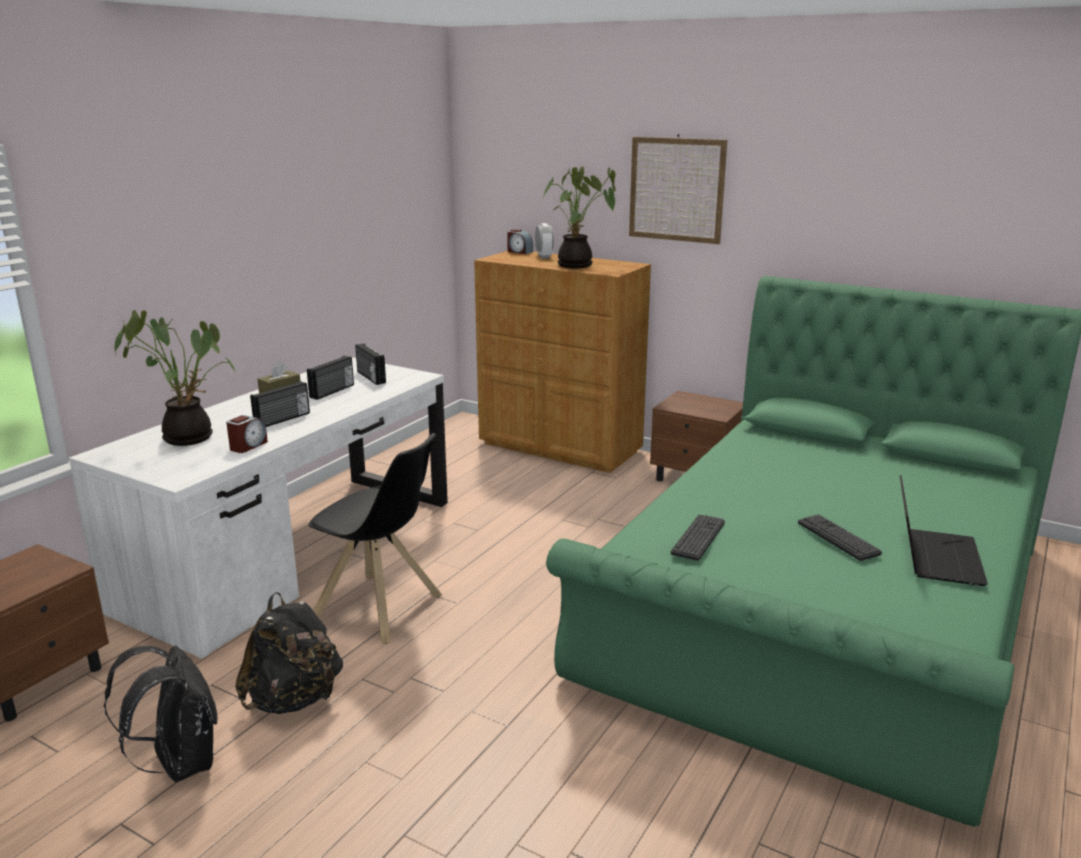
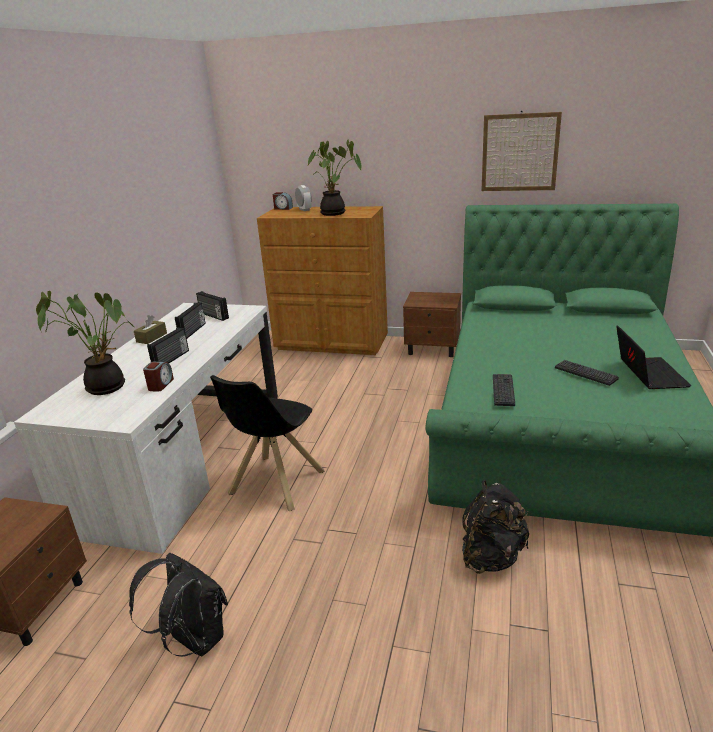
camera: 15 degrees left, 5 degrees up
black backpack [235,592,343,714] -> black backpack moved to [462,480,529,574]
black chair [309,433,442,644] -> black chair turned 105 degrees clockwise [210,375,325,511]
picture [629,134,727,244] -> picture moved to [481,111,562,191]

